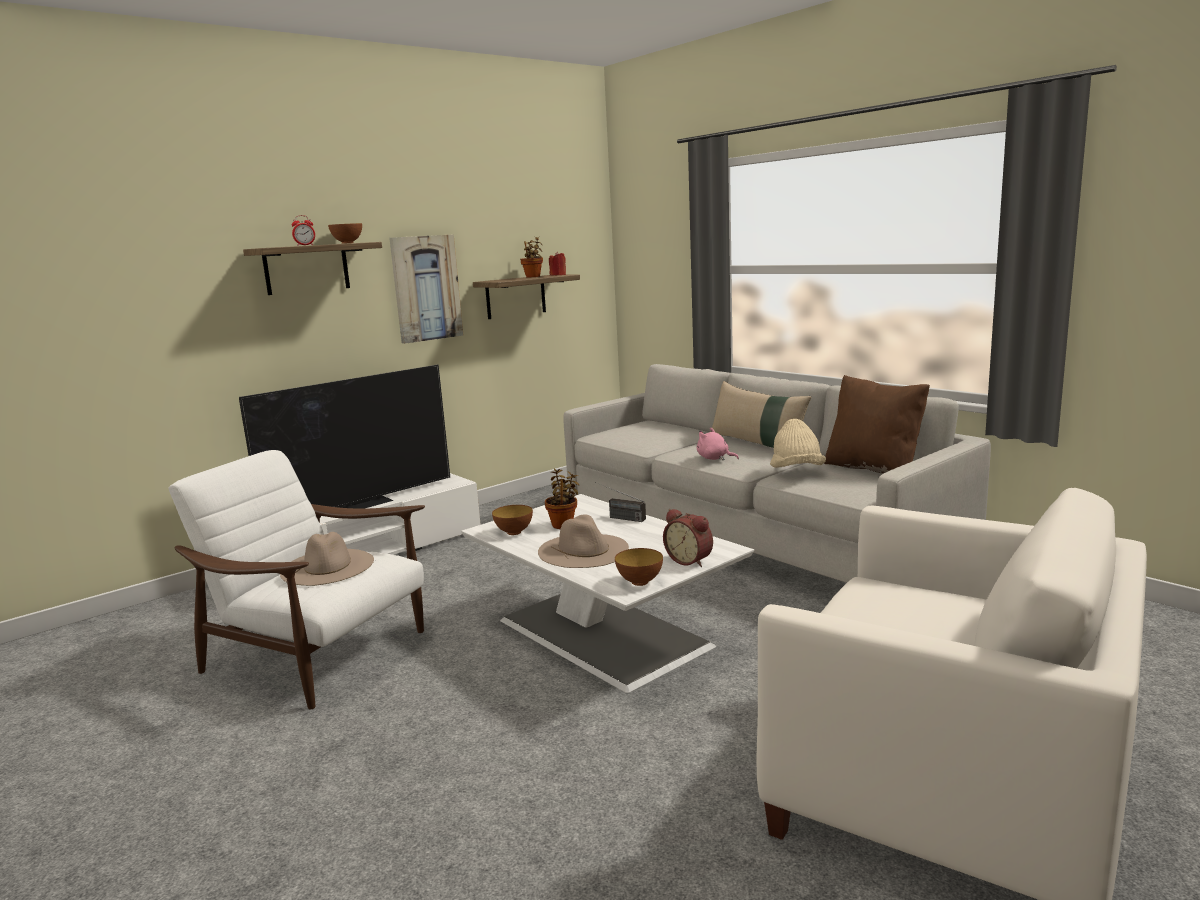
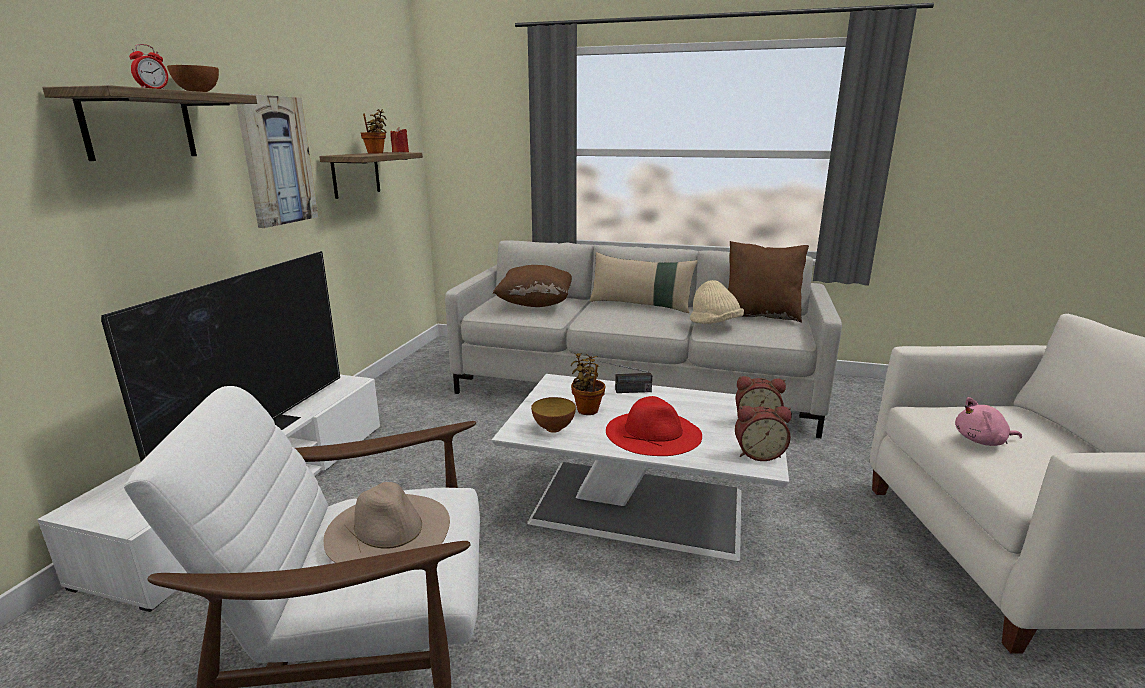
camera: 35 degrees left, 5 degrees up
beige hat [538,514,629,568] -> red hat [606,396,702,456]
bowl [615,548,663,586] -> alarm clock [735,406,792,461]
pink plush toy [697,427,739,460] -> pink plush toy moved to [955,397,1022,446]
none -> brown pillow [493,265,572,307]

